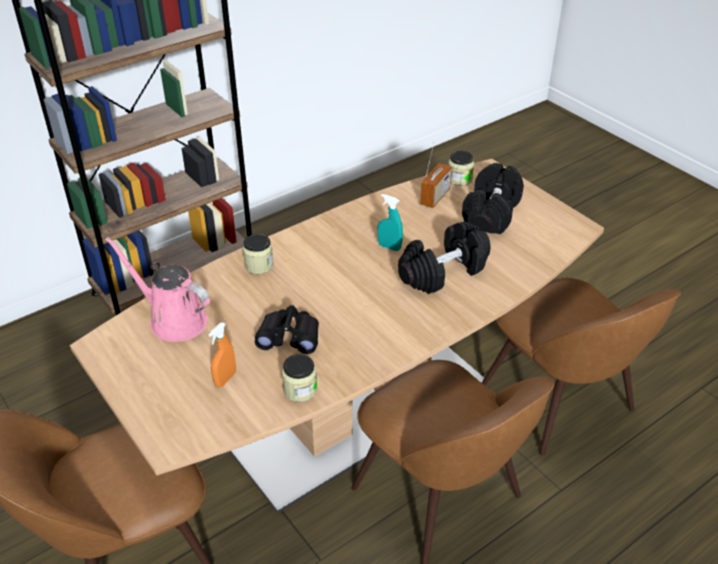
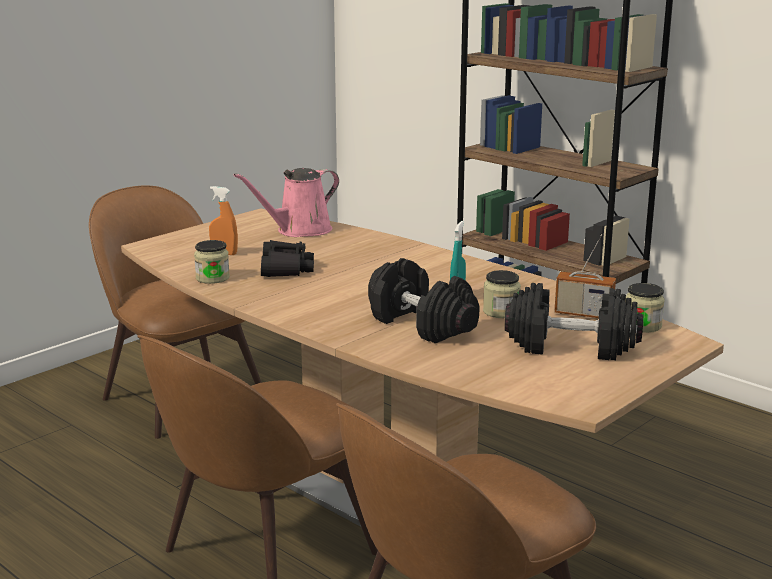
camera: 80 degrees right, 20 degrees down
pink watering can [105,237,210,342] -> pink watering can turned 150 degrees counterclockwise [234,168,339,237]
jar [243,234,274,274] -> jar moved to [483,270,521,318]

